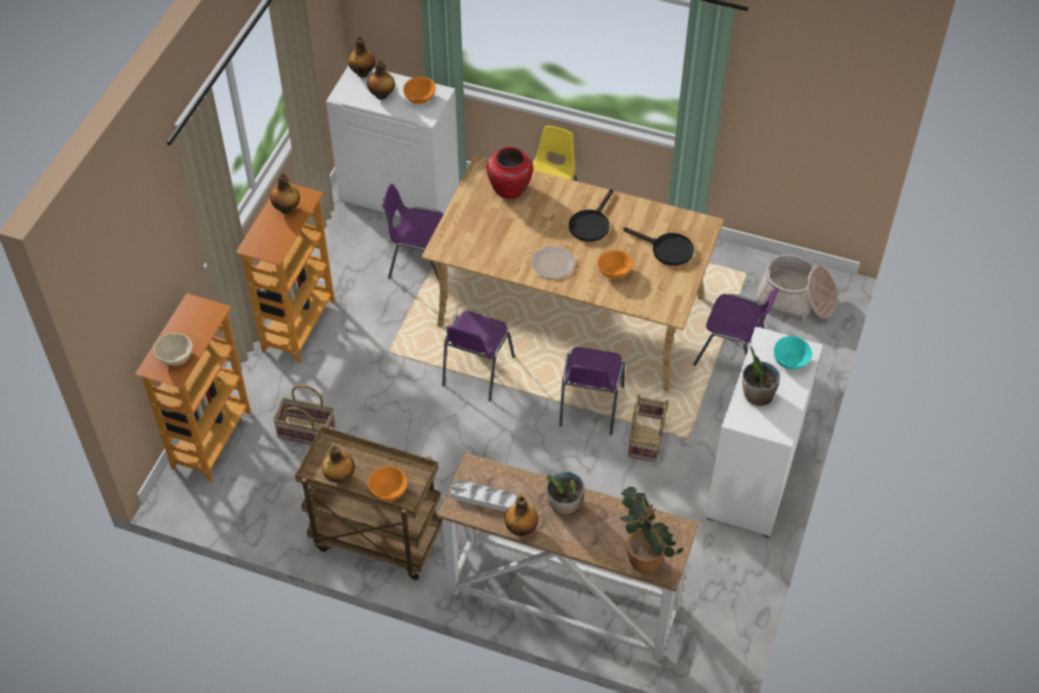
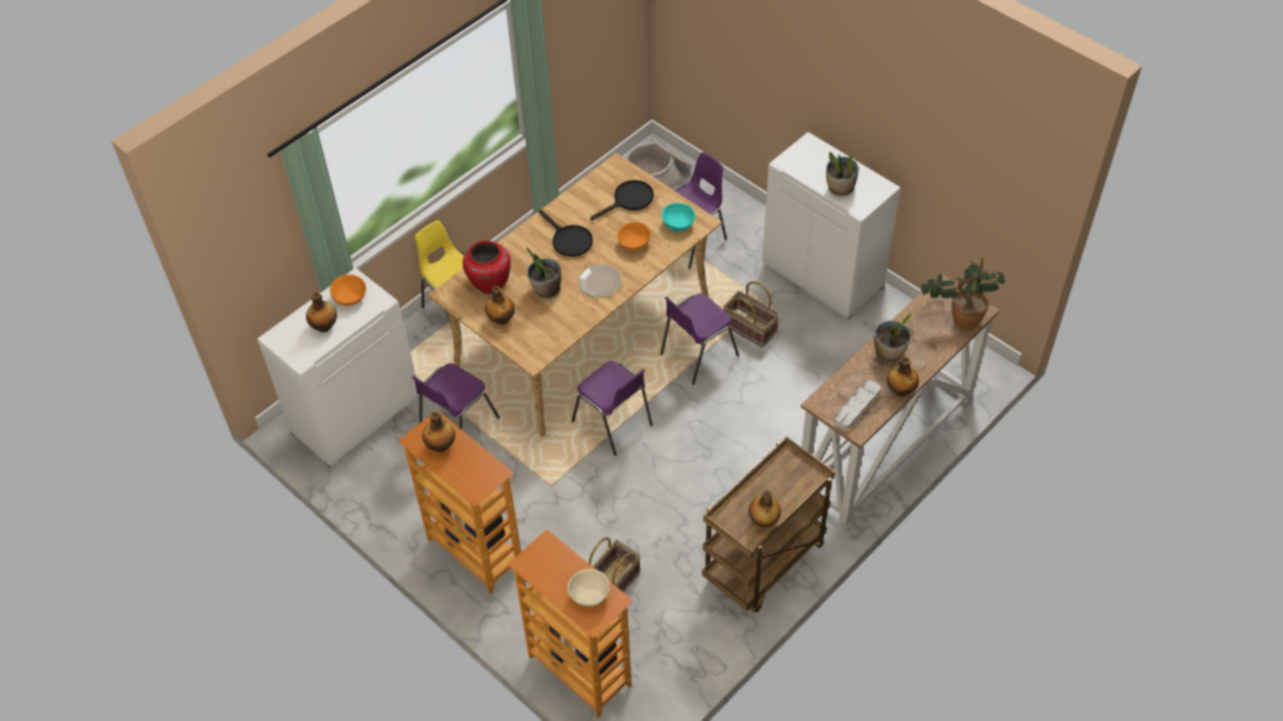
camera: 65 degrees left, 0 degrees up
bottle [348,37,375,78] -> bottle moved to [485,286,515,325]
orange bowl [368,466,407,501] -> none
purple chair [559,347,625,435] -> purple chair turned 105 degrees clockwise [660,293,739,385]
turquoise bowl [774,336,812,370] -> turquoise bowl moved to [662,203,695,231]
none -> potted plant [526,247,561,299]

